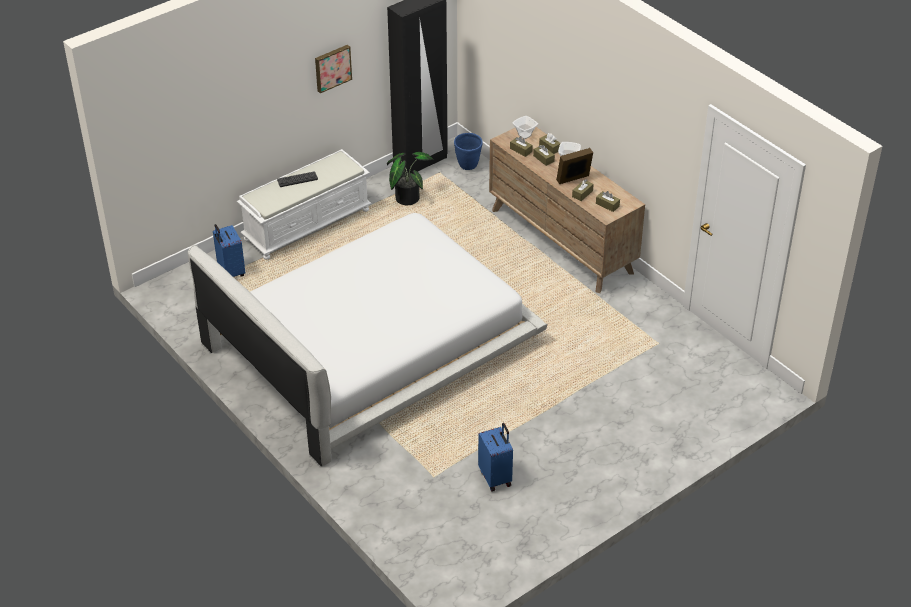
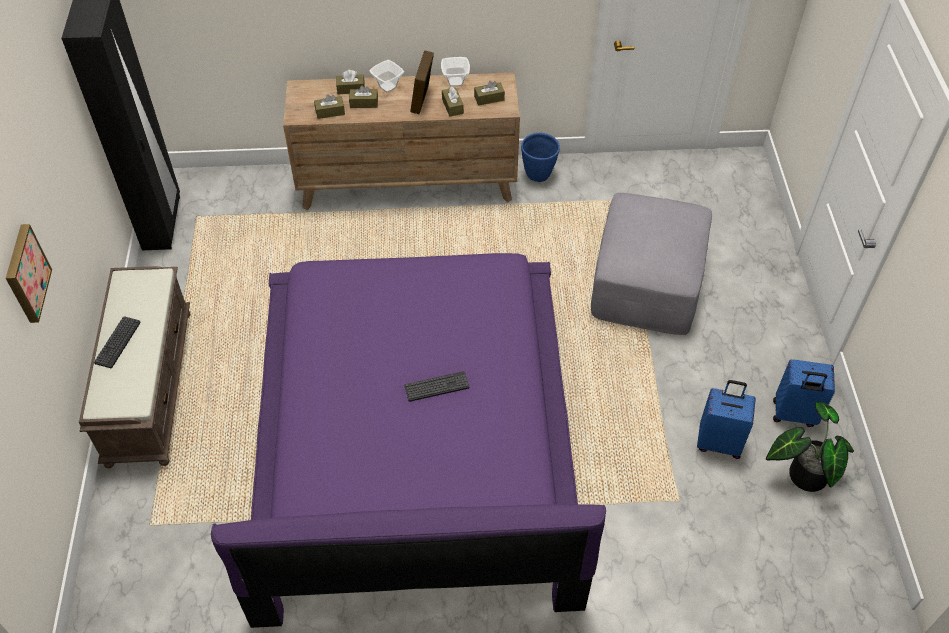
camera: 55 degrees left, 10 degrees up
white bed [188,213,547,466] -> purple bed [211,253,606,628]
blue suitcase [213,224,245,277] -> blue suitcase moved to [773,359,835,427]
white bench [237,149,371,260] -> brown bench [79,266,190,468]
picture [315,45,352,93] -> picture moved to [6,224,52,323]
potted plant [387,152,434,205] -> potted plant moved to [766,402,854,492]
blue planter [454,133,483,170] -> blue planter moved to [521,133,560,182]
bowl [512,116,538,139] -> bowl moved to [441,57,470,87]
none -> keyboard [404,371,469,402]
none -> grey ottoman [591,193,712,335]

